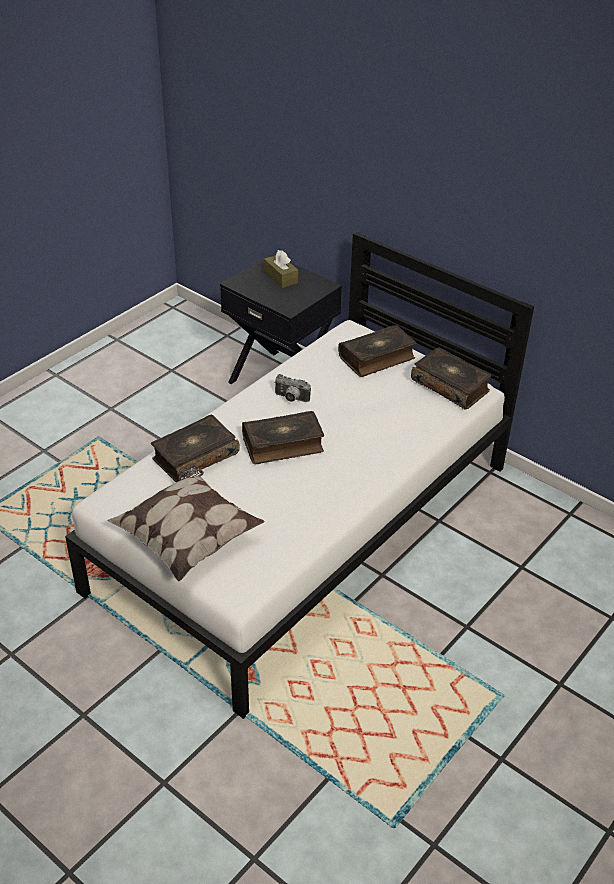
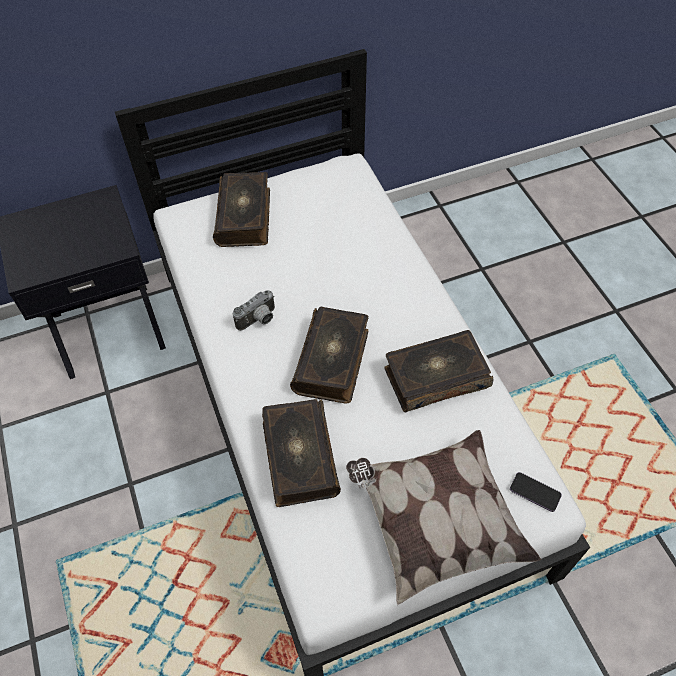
camera: 60 degrees left, 15 degrees up
brown tissue box [264,250,298,288] -> none
book [411,347,491,409] -> book moved to [384,330,493,413]
none -> phone [510,472,562,512]

